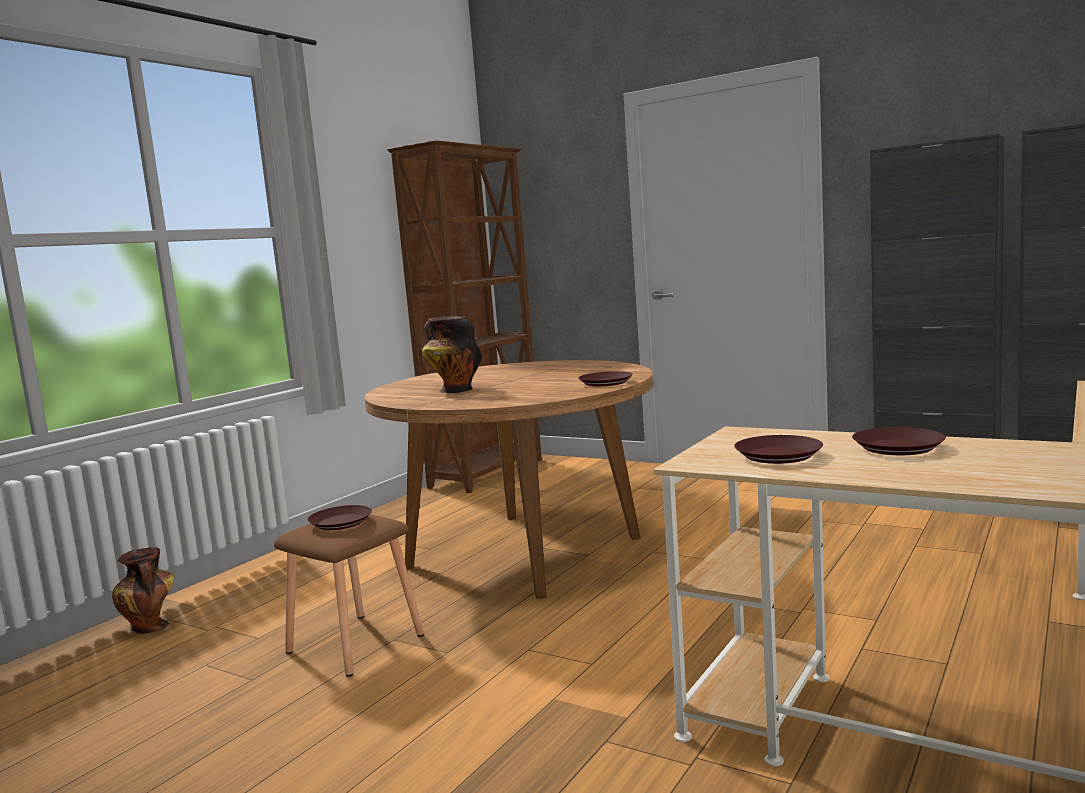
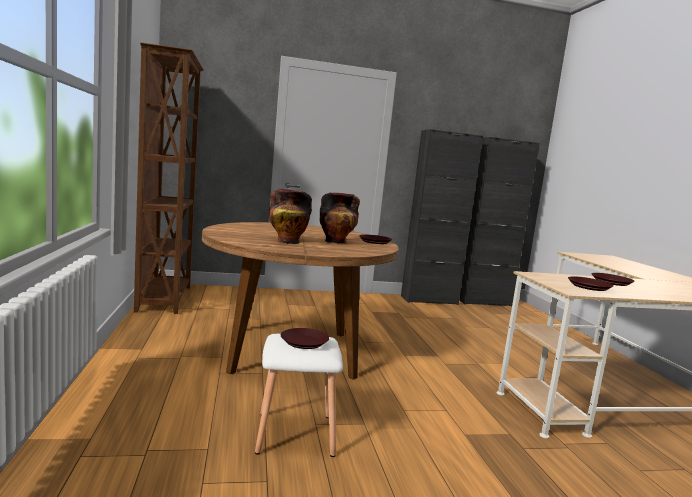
camera: 45 degrees left, 0 degrees up
vase [112,547,175,634] -> vase moved to [319,193,360,243]
brown stool [274,514,424,677] -> white stool [255,334,343,457]

